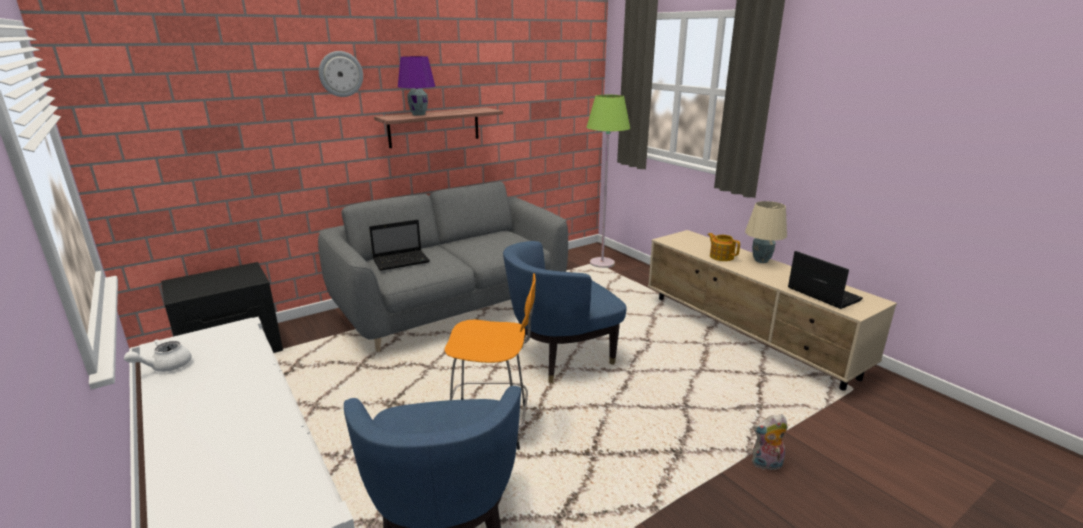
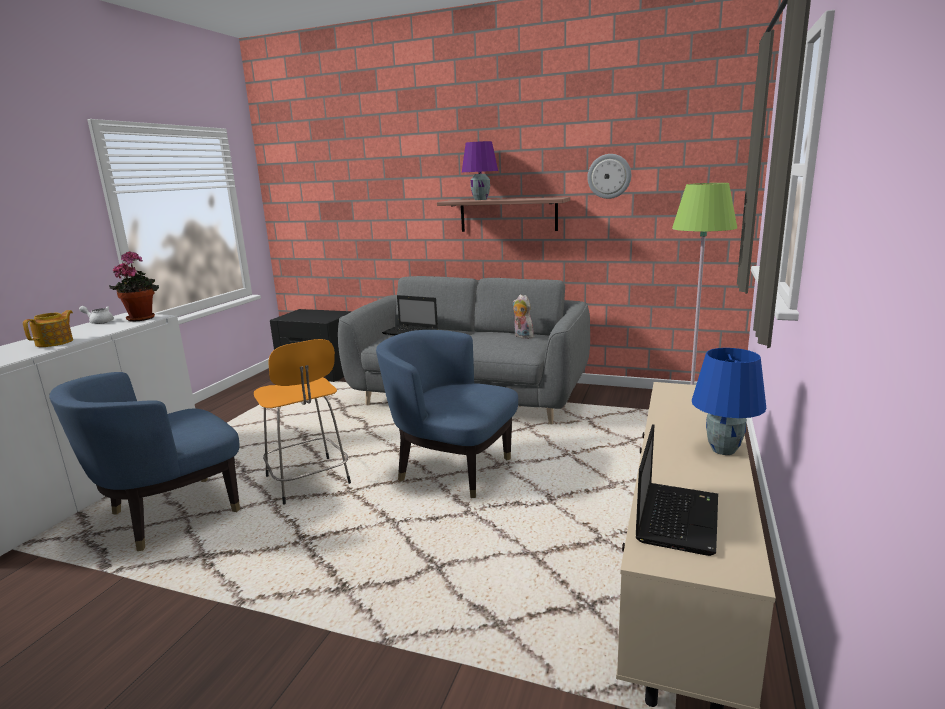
camera: 55 degrees right, 5 degrees down
wall clock [319,51,363,97] -> wall clock moved to [587,154,631,199]
teapot [708,233,740,261] -> teapot moved to [23,310,73,347]
beige table lamp [745,201,787,263] -> blue table lamp [692,348,766,455]
plush toy [752,414,788,470] -> plush toy moved to [513,294,534,339]
none -> potted plant [109,251,159,321]

